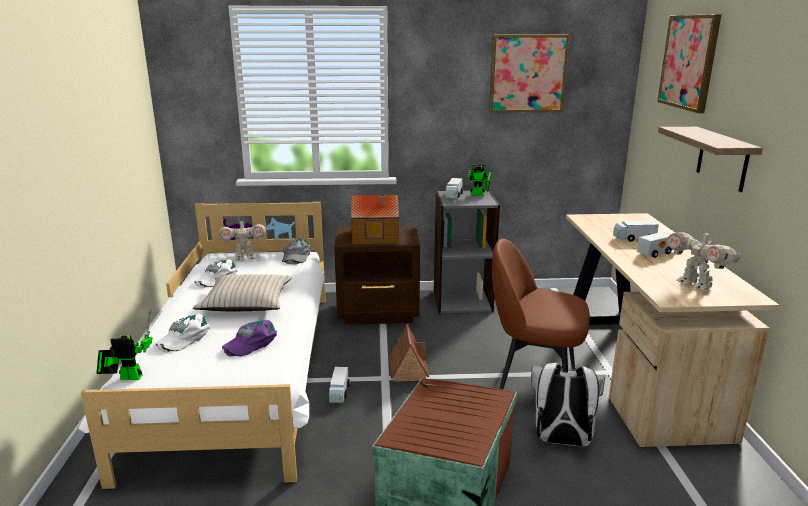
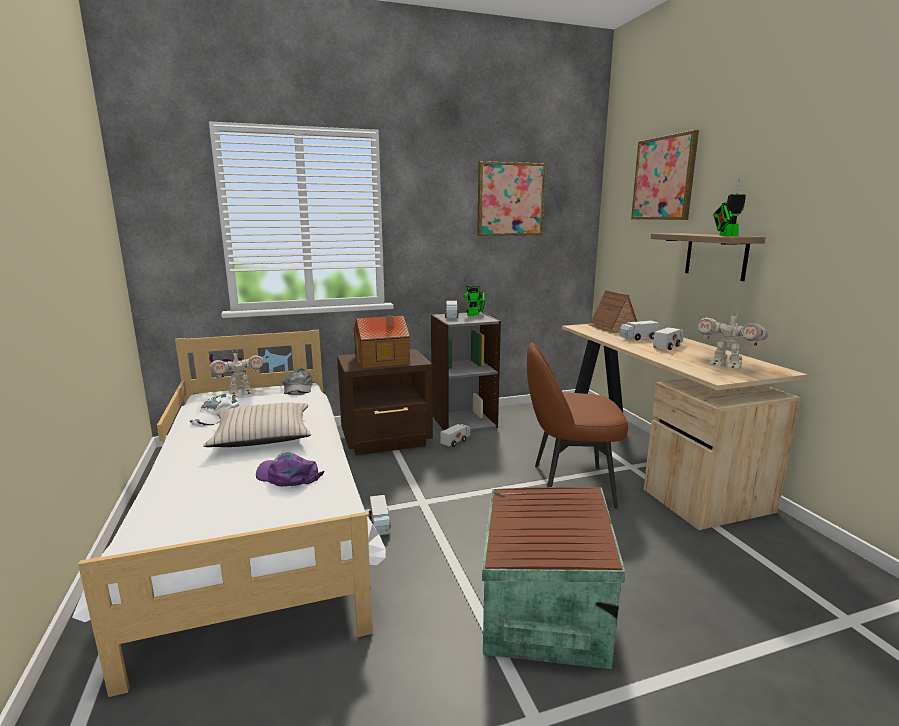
camera: 15 degrees left, 5 degrees down
toy robot [96,309,152,380] -> toy robot moved to [713,178,746,236]
white cap [155,314,210,352] -> none
purple cap [222,320,277,357] -> purple cap turned 90 degrees clockwise [256,452,324,487]
toy house [389,324,429,382] -> toy house moved to [588,290,637,333]
white backpack [531,363,605,447] -> none
none -> toy truck [441,424,471,447]

